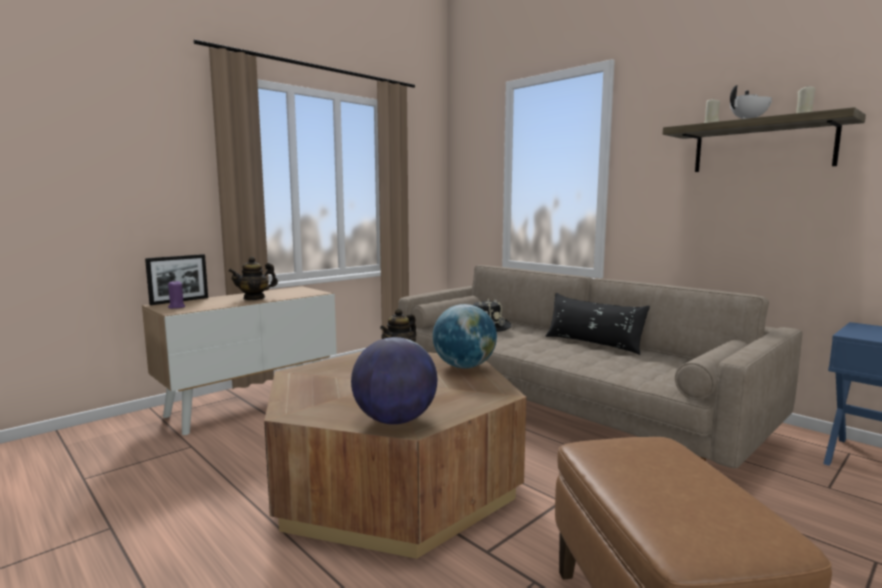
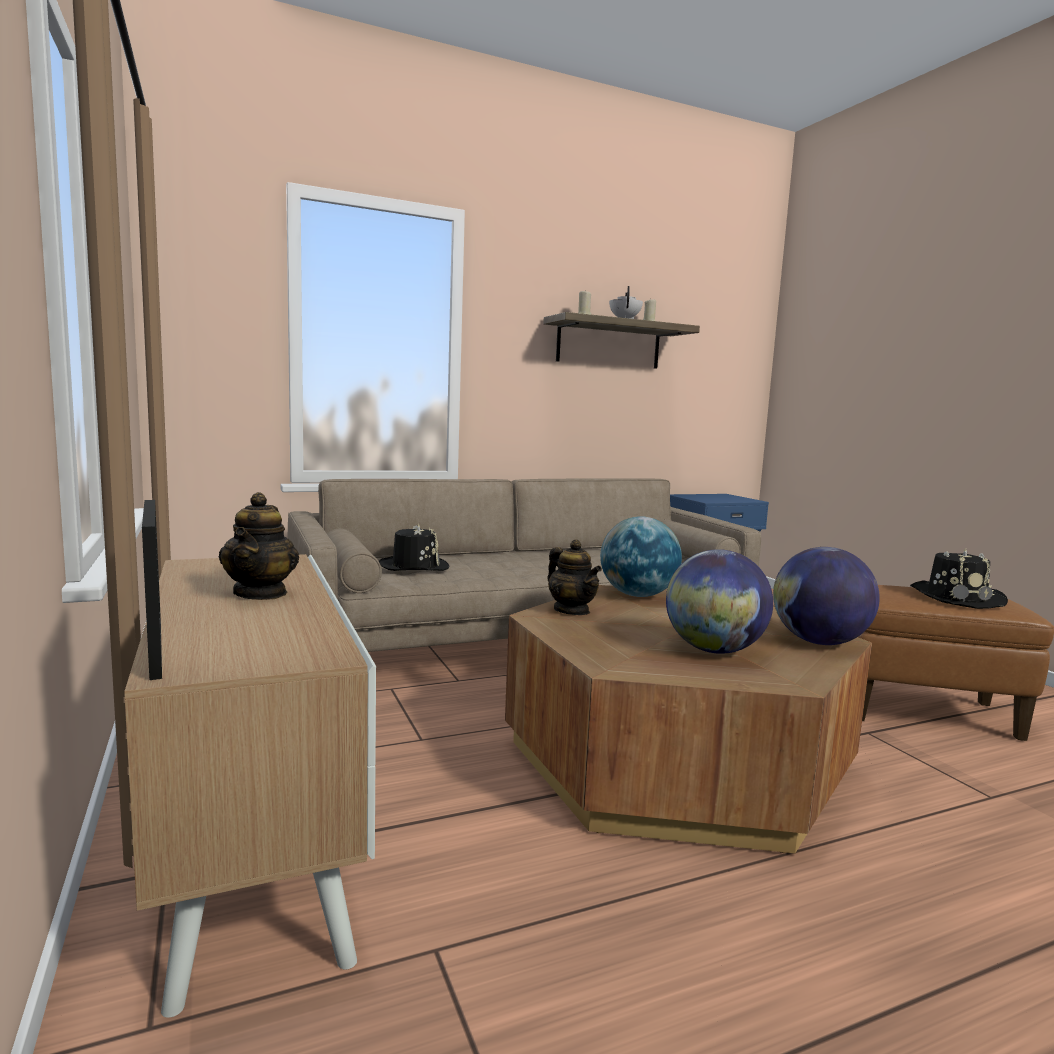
camera: 70 degrees left, 0 degrees up
purple candle [168,280,185,309] -> none
black pillow [546,293,650,355] -> none
none -> globe [666,549,773,654]
none -> black hat [910,548,1008,609]

